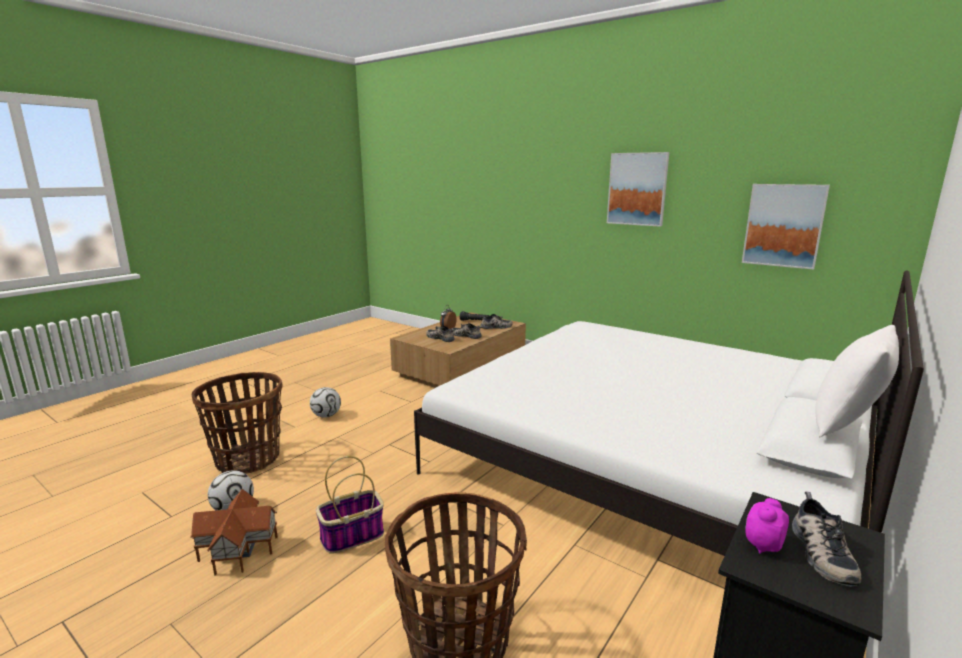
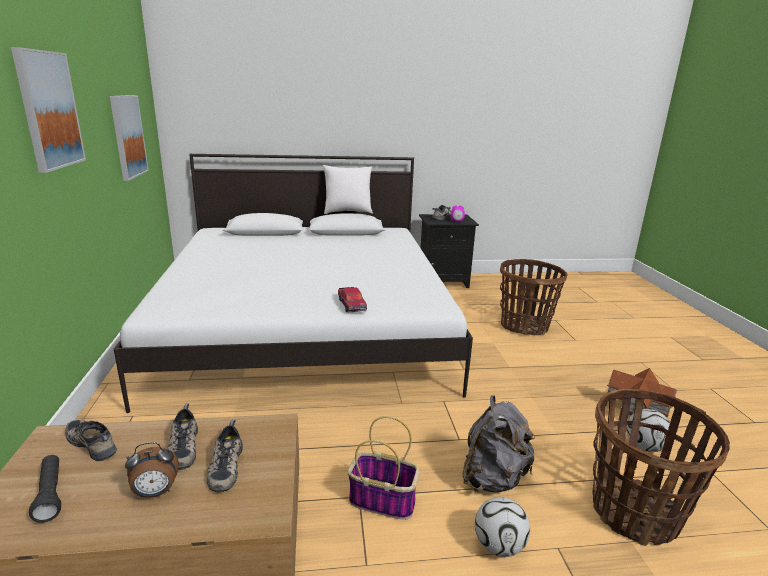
camera: 135 degrees left, 5 degrees up
basket [316,456,384,554] -> basket moved to [348,416,419,520]
none -> toy car [338,287,367,312]
none -> grey backpack [462,395,536,492]

